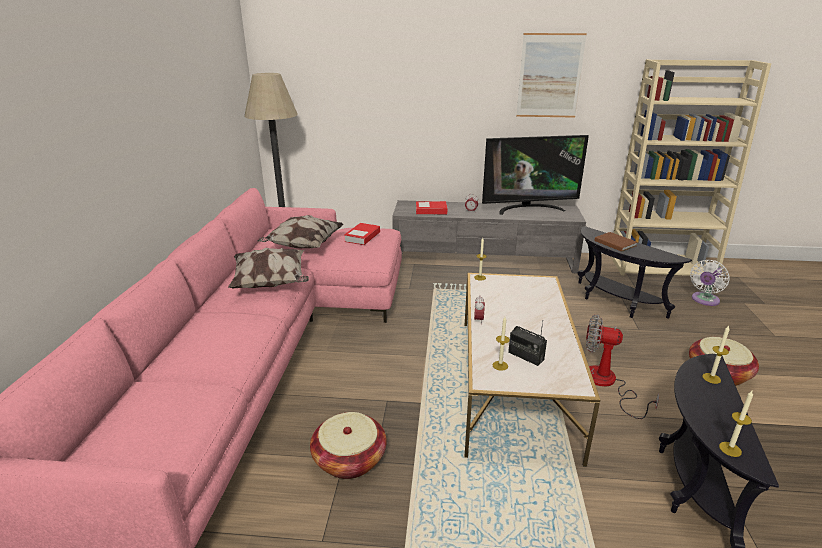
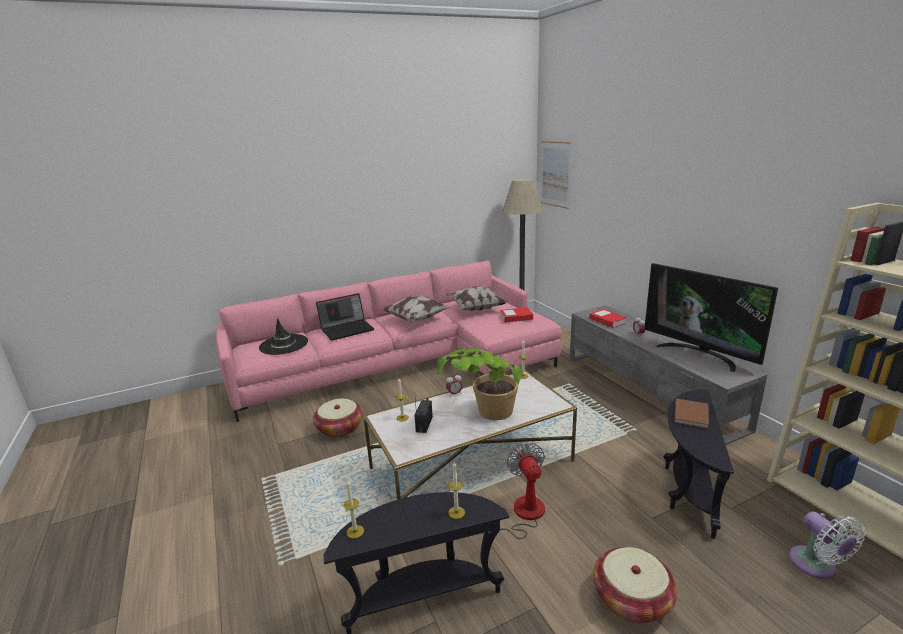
camera: 60 degrees right, 5 degrees down
picture [516,33,587,118] -> picture moved to [541,141,572,209]
white fan [690,260,729,306] -> white fan turned 120 degrees counterclockwise [789,512,866,579]
none -> black hat [259,318,308,355]
none -> laptop [316,293,374,341]
none -> potted plant [437,347,523,420]

